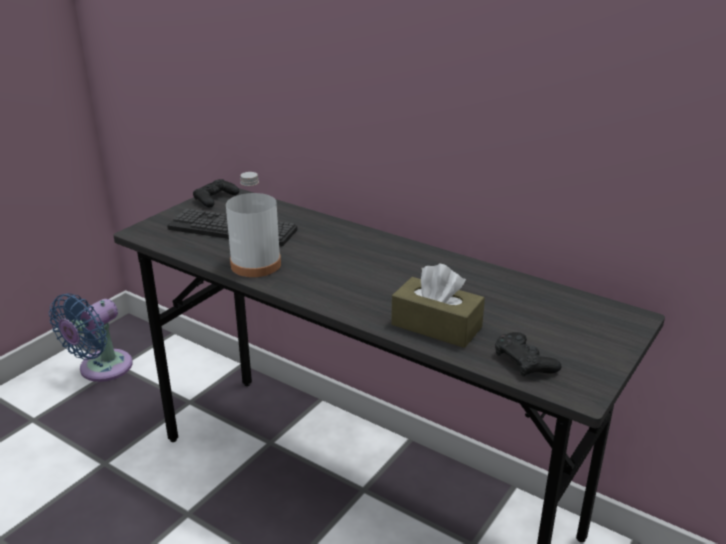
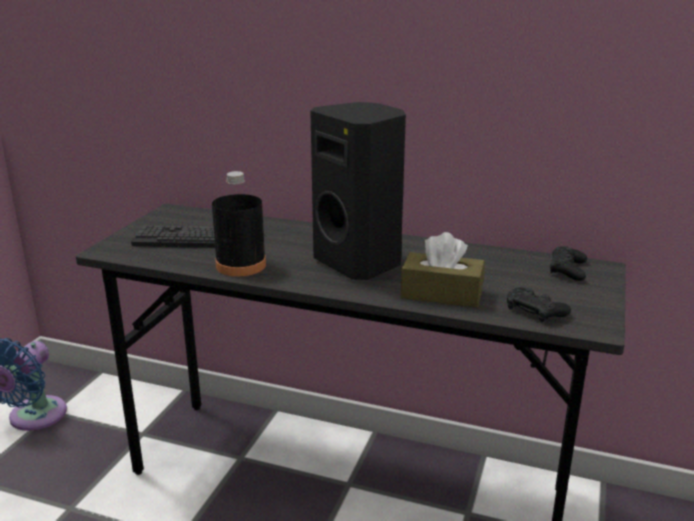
camera: 15 degrees left, 5 degrees down
black game controller [193,179,239,208] -> black game controller moved to [550,246,587,281]
white bottle [226,172,281,277] -> black bottle [212,171,266,277]
none -> black speaker [310,102,406,280]

